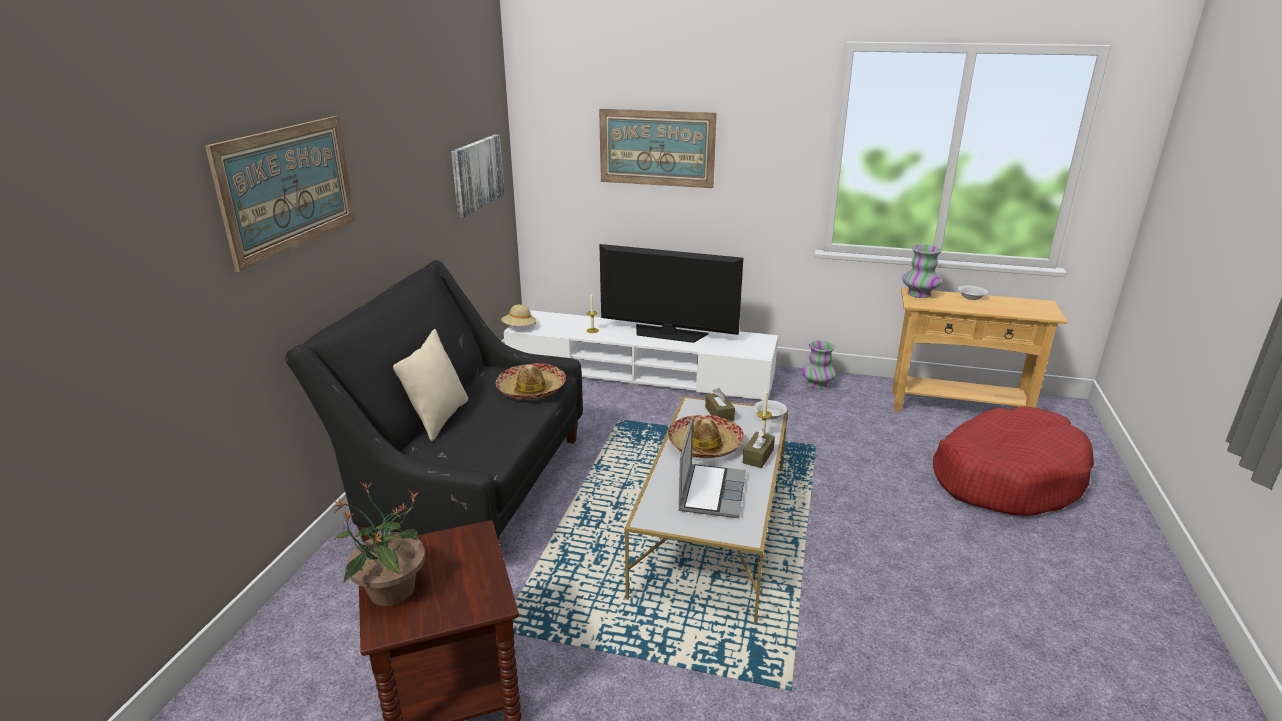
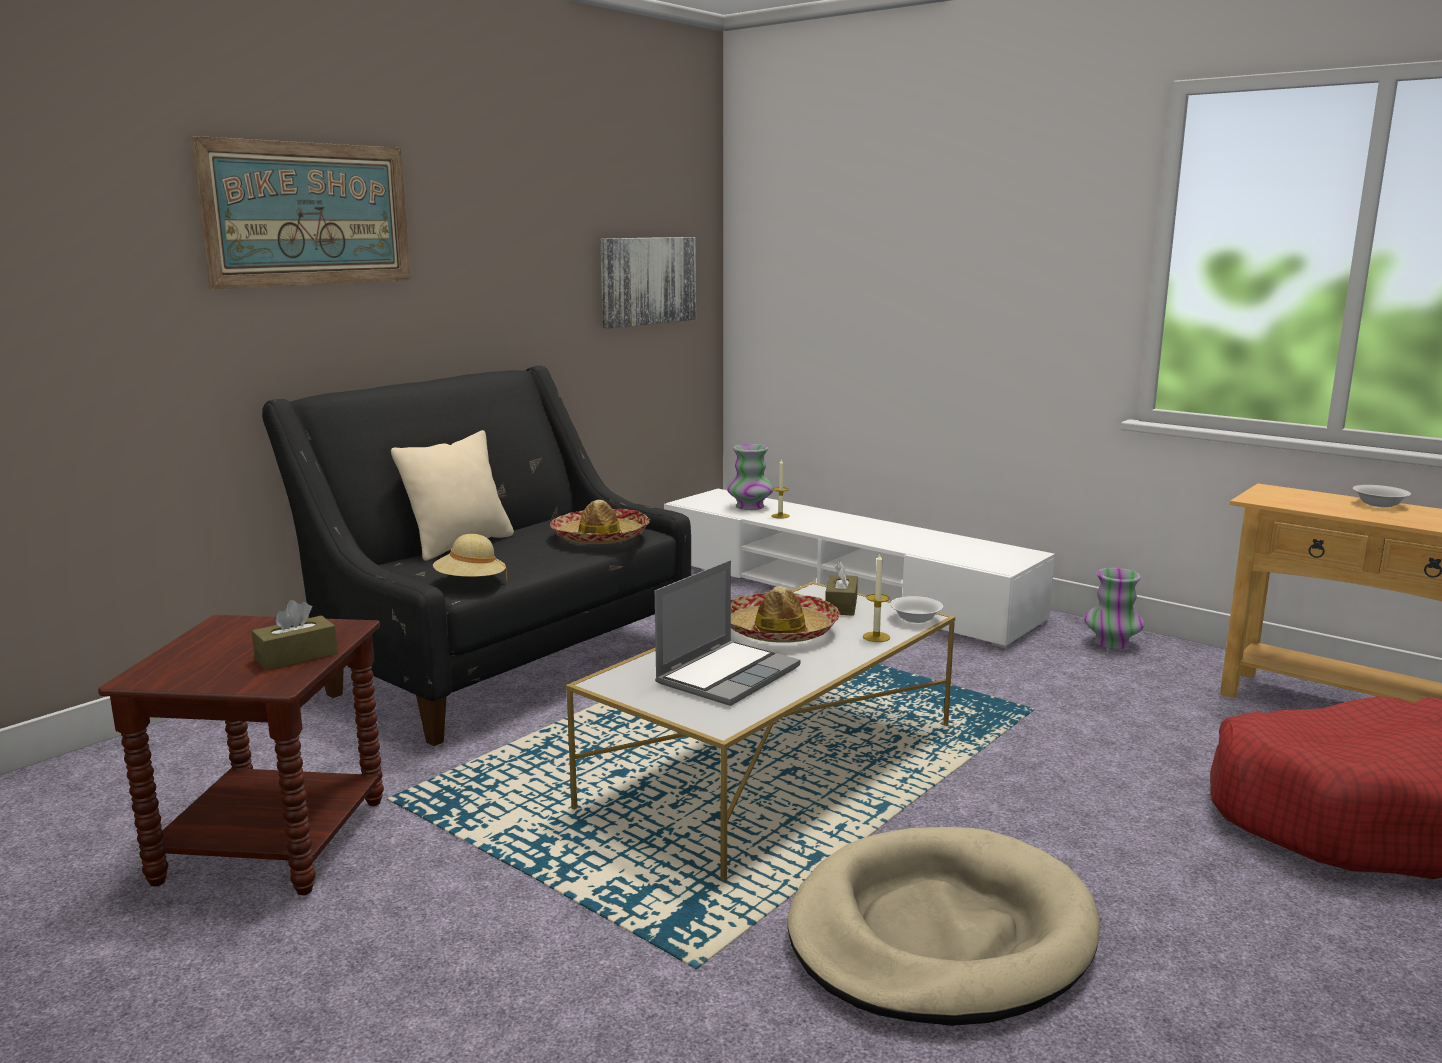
camera: 25 degrees right, 10 degrees down
potted plant [333,482,425,606] -> none
beige hat [501,304,536,326] -> beige hat moved to [433,534,507,581]
picture [599,109,717,188] -> none
television [599,244,743,343] -> none
brown tissue box [743,428,775,468] -> brown tissue box moved to [252,600,338,670]
vase [902,244,942,298] -> vase moved to [727,444,774,510]
none -> beige dog bed [788,827,1100,1026]

